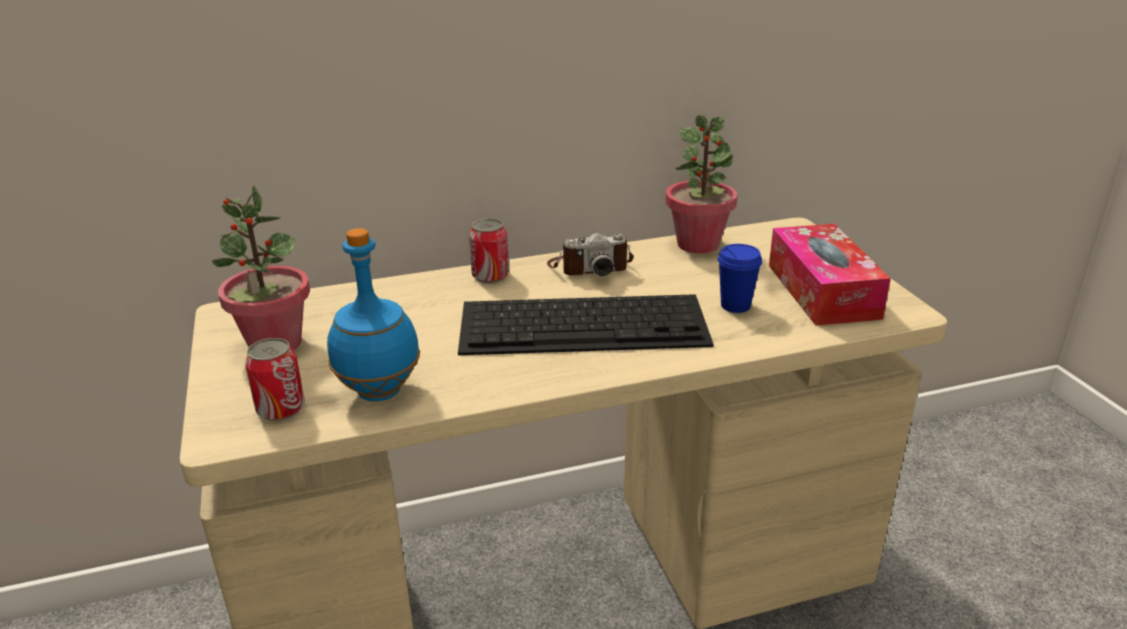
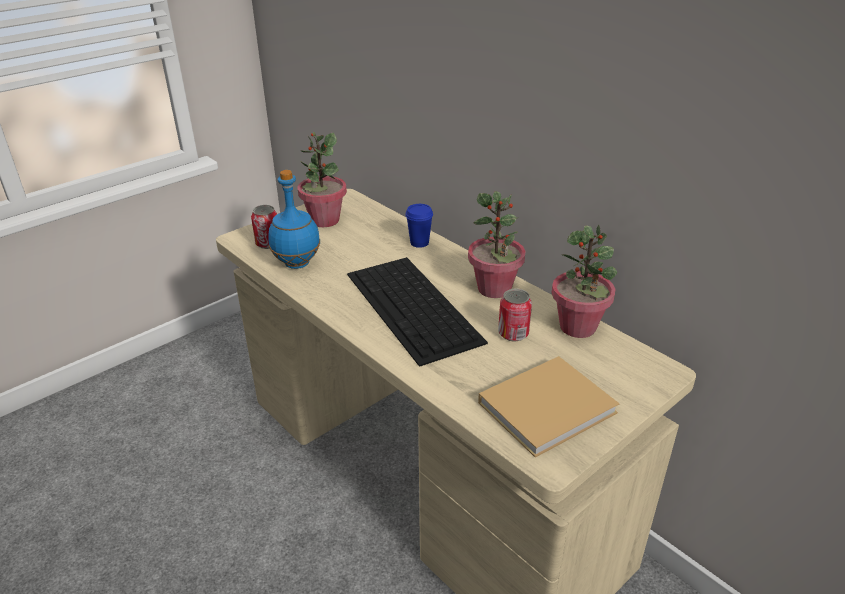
camera: 65 degrees right, 5 degrees up
can [469,218,509,283] -> can moved to [498,289,532,341]
camera [547,233,633,276] -> potted plant [468,191,525,298]
blue cup [718,244,762,313] -> blue cup moved to [405,204,433,248]
tissue box [769,224,891,326] -> beige book [478,356,620,458]

